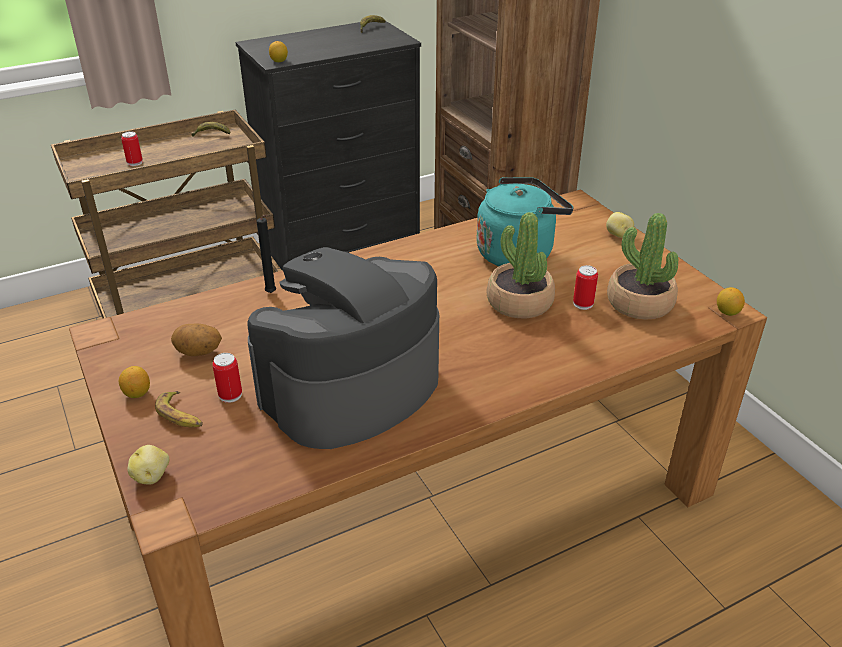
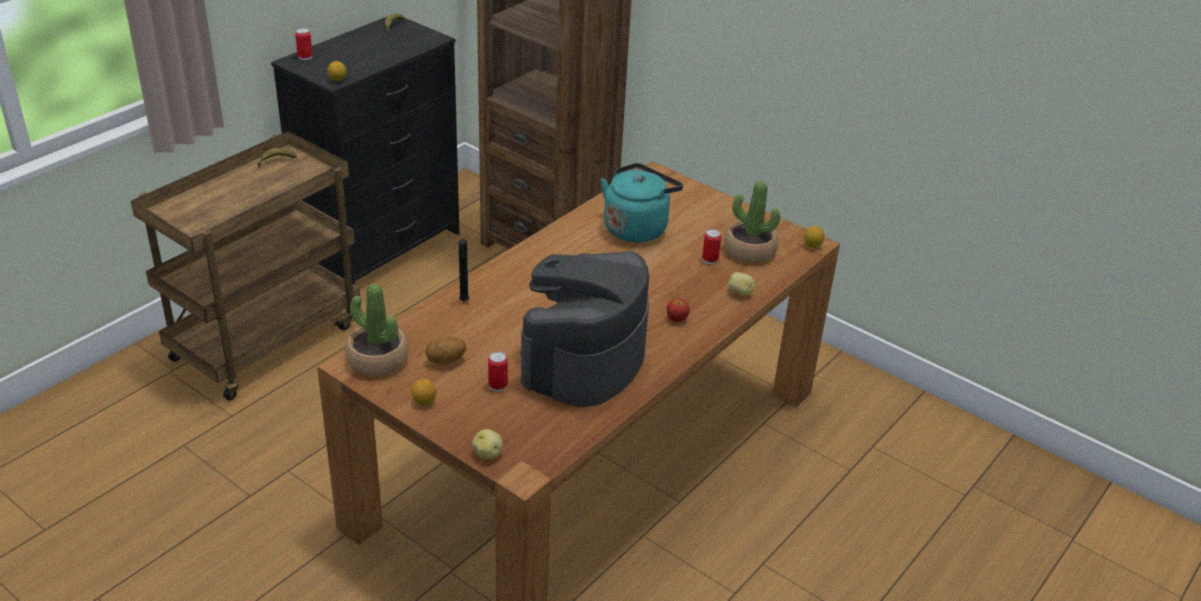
camera: 25 degrees left, 0 degrees up
can [121,131,143,166] -> can moved to [295,28,313,60]
banana [155,391,203,428] -> none
potted plant [487,212,555,318] -> potted plant moved to [345,284,409,376]
potato [606,212,634,238] -> potato moved to [728,272,755,296]
none -> apple [667,298,690,322]

